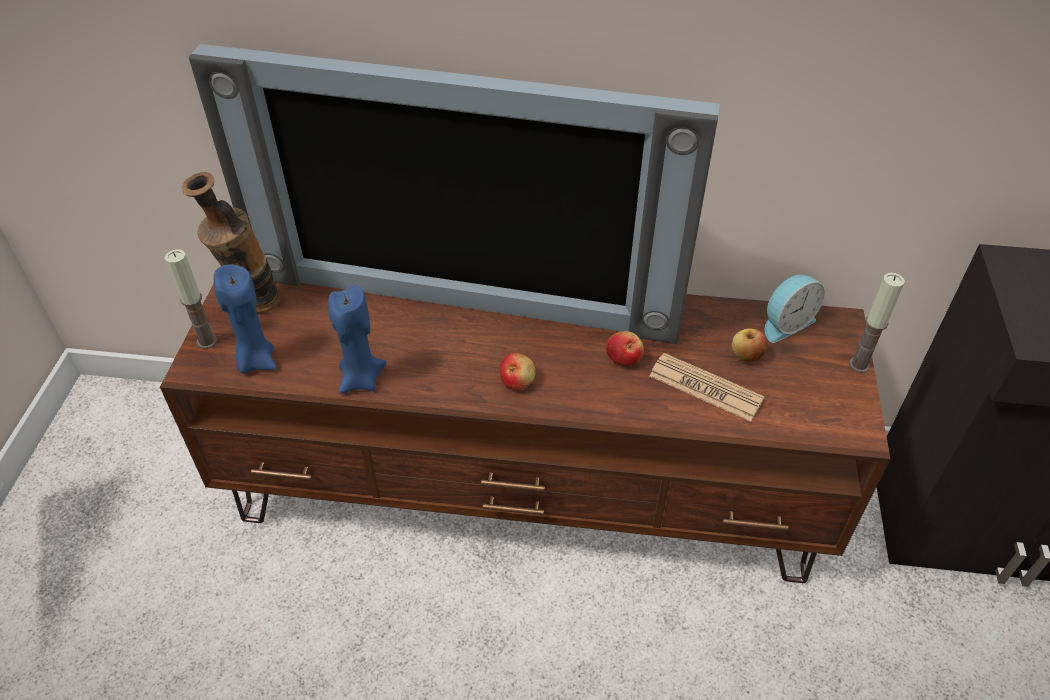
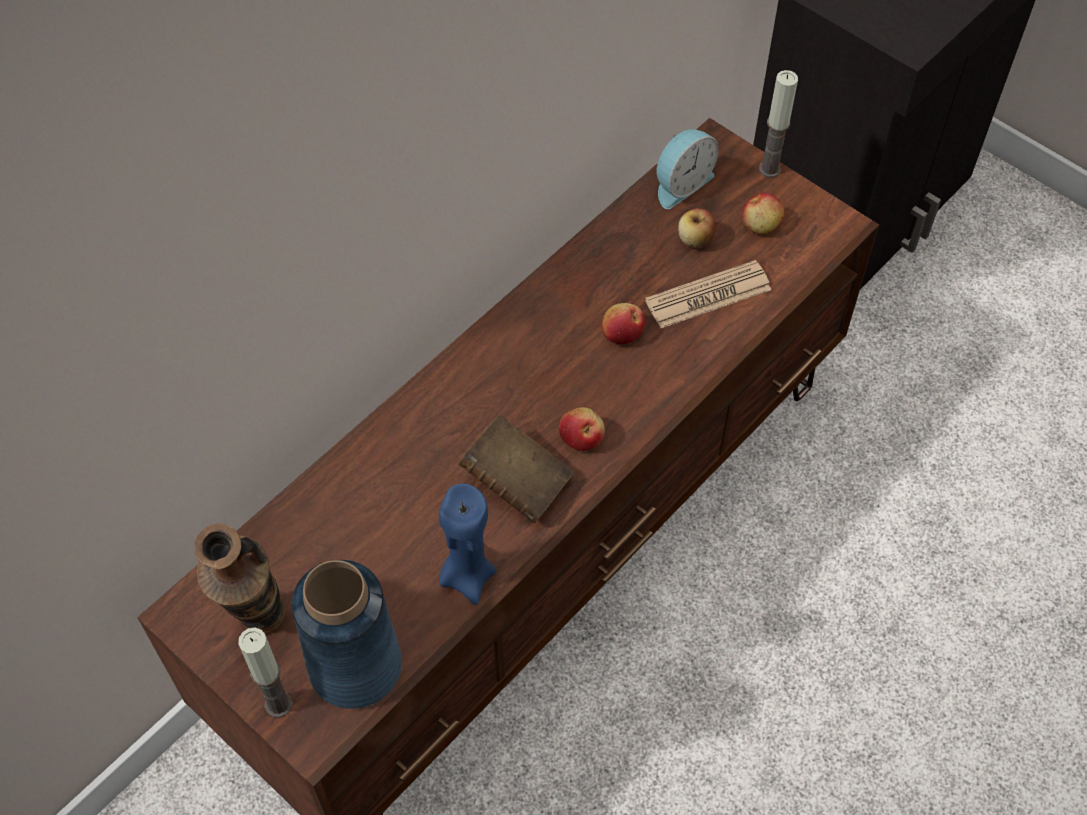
camera: 55 degrees left, 10 degrees up
television [189,44,720,344] -> none
blue candle [214,264,277,374] -> blue vase [292,560,402,709]
alarm clock [765,275,825,343] -> alarm clock turned 45 degrees clockwise [657,129,719,209]
none -> brown book [459,414,574,524]
none -> apple [742,193,785,234]

